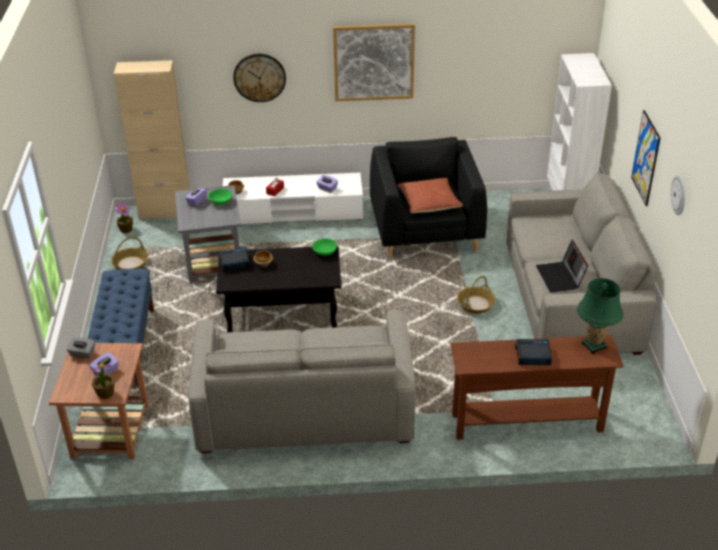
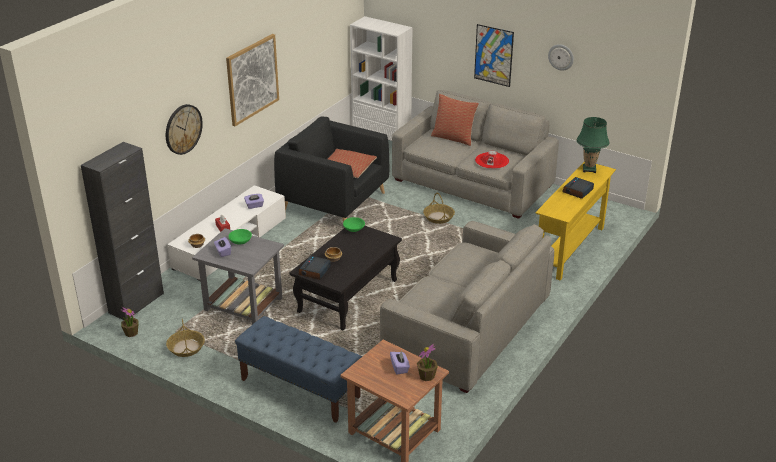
camera: 55 degrees left, 5 degrees down
grey tissue box [67,337,95,359] -> none
beige cabinet [114,60,190,220] -> black cabinet [81,142,164,320]
brown console table [450,335,624,440] -> yellow console table [535,162,616,280]
laptop [536,240,588,292] -> red hat [475,151,509,169]
none -> pillow [431,94,479,146]

